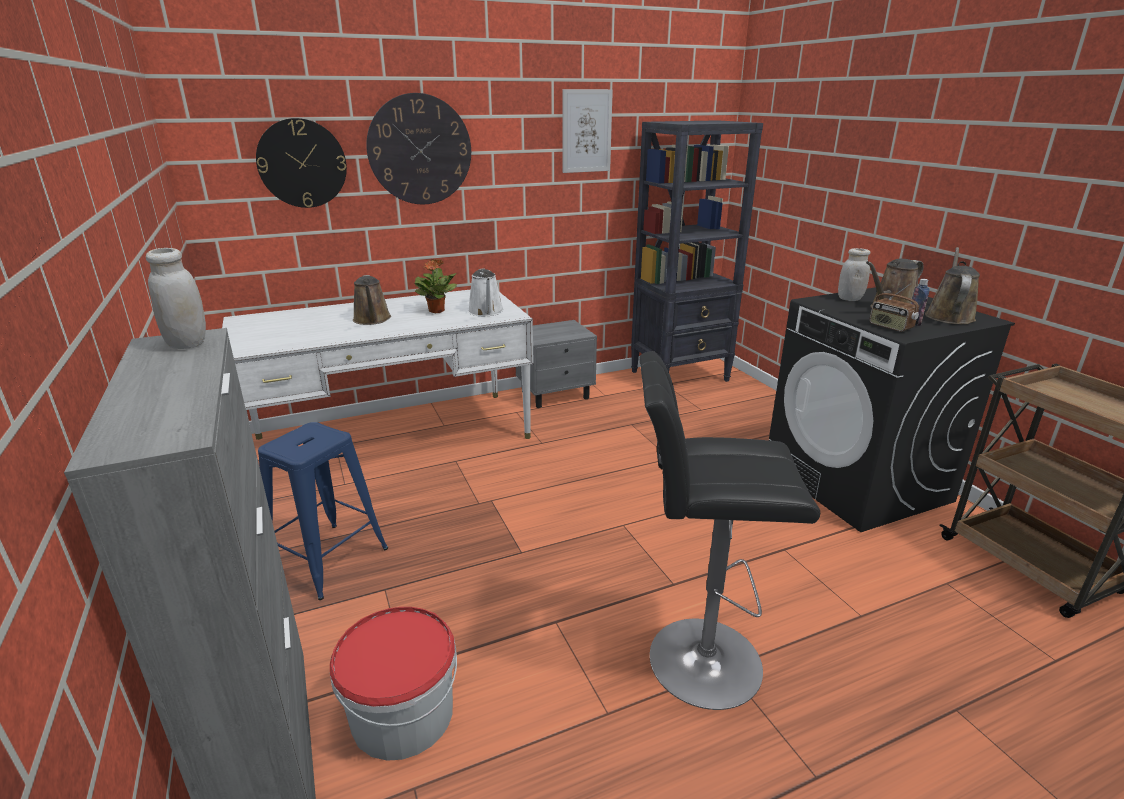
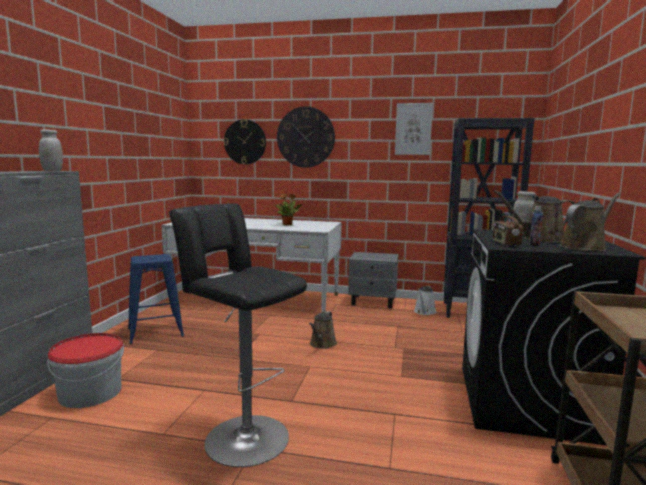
camera: 35 degrees right, 15 degrees down
brown watering can [353,275,391,325] -> brown watering can moved to [309,311,337,349]
white watering can [468,268,504,316] -> white watering can moved to [414,286,437,315]

